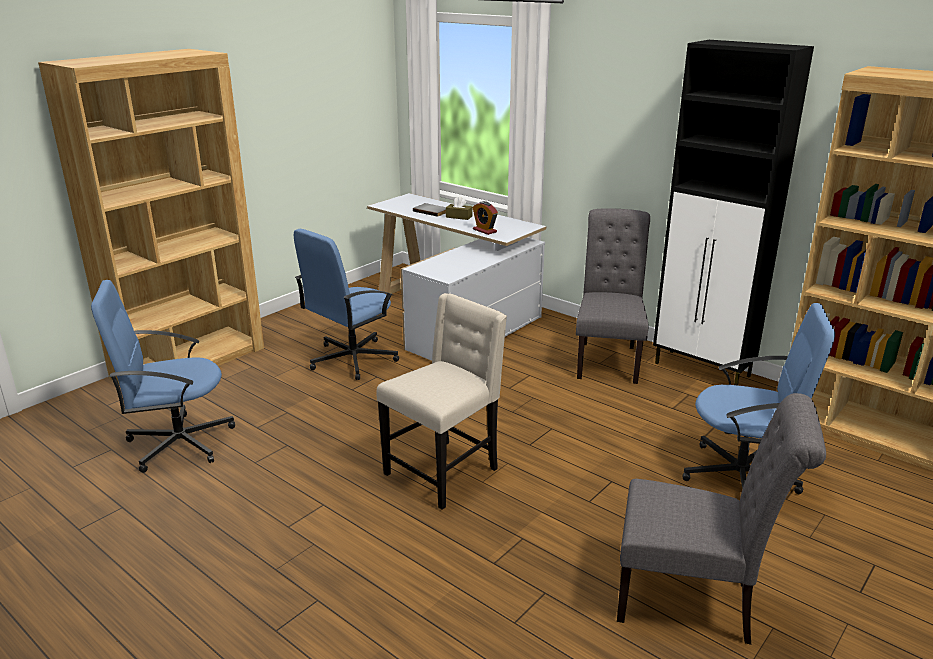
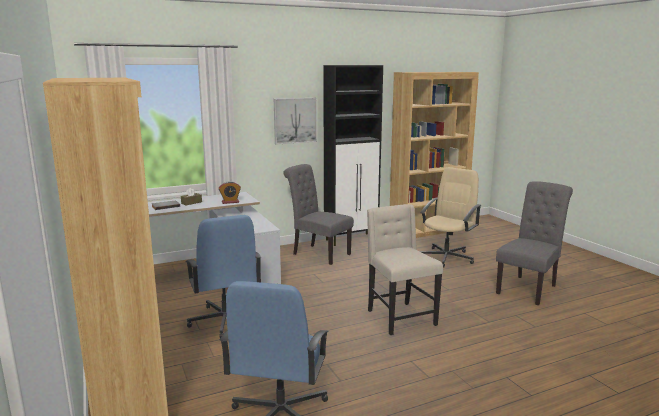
camera: 65 degrees left, 10 degrees down
blue office chair [682,303,835,494] -> beige office chair [419,167,481,268]
none -> picture [274,98,317,145]

